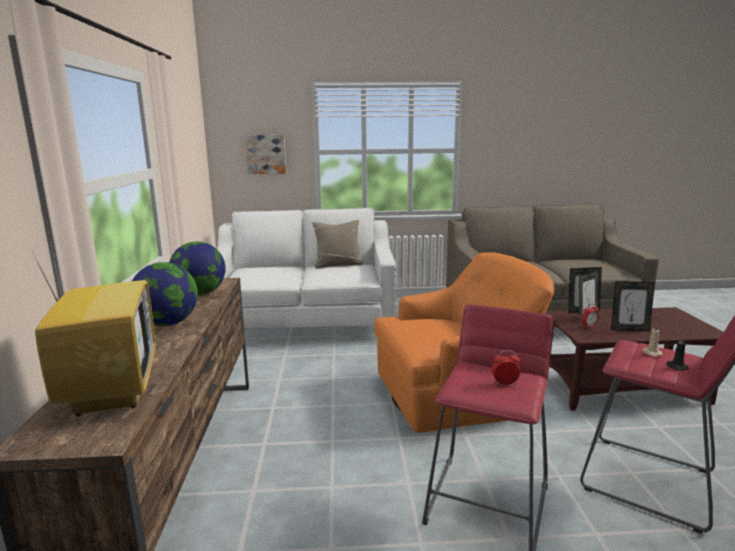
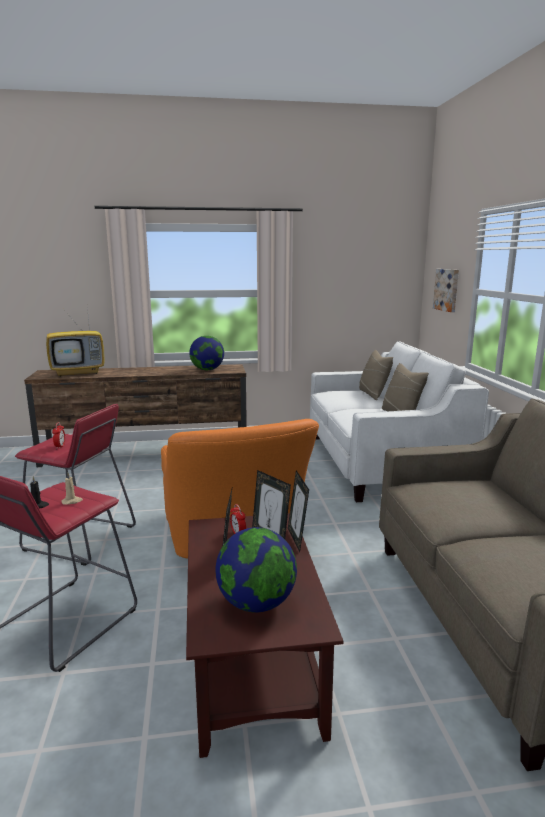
camera: 85 degrees right, 0 degrees up
globe [132,262,198,326] -> globe moved to [216,527,297,612]
none -> beige pillow [359,350,393,400]

